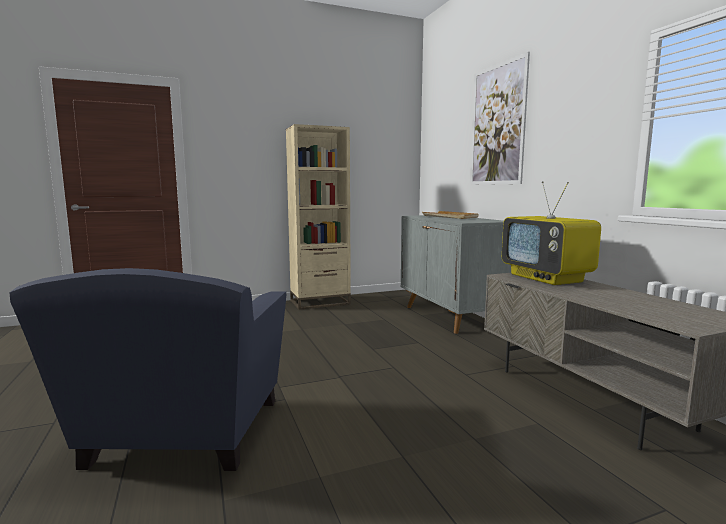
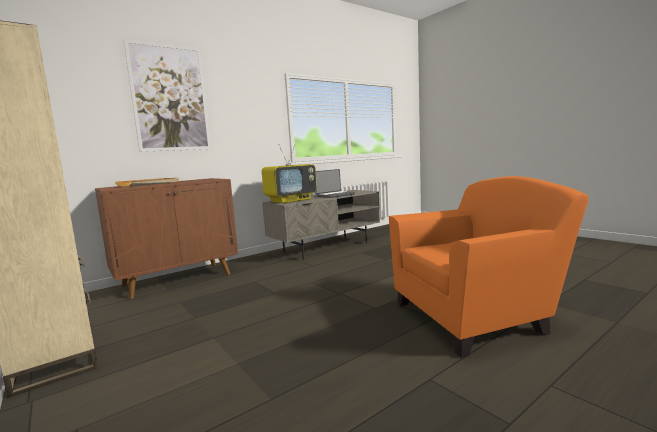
camera: 105 degrees left, 0 degrees up
blue armchair [9,268,286,471] -> orange armchair [389,176,588,358]
grey cabinet [401,215,511,334] -> brown cabinet [95,178,238,299]
none -> laptop [316,169,355,198]

